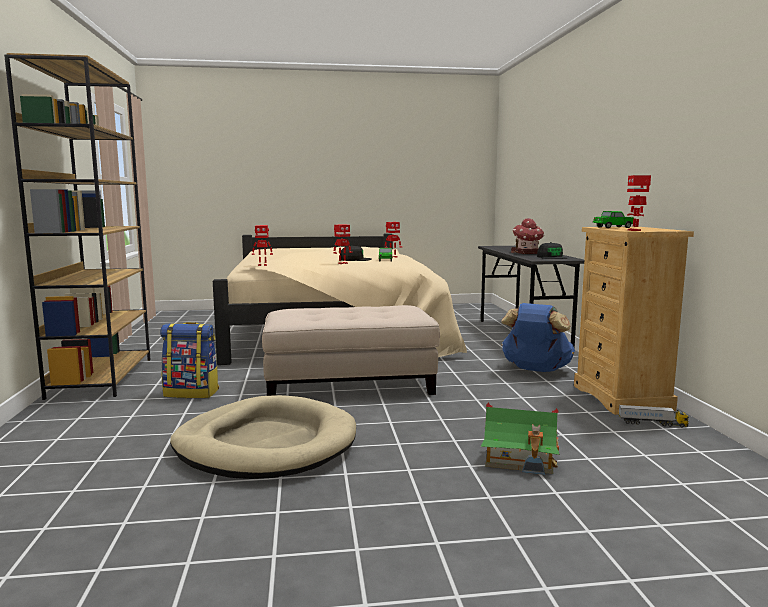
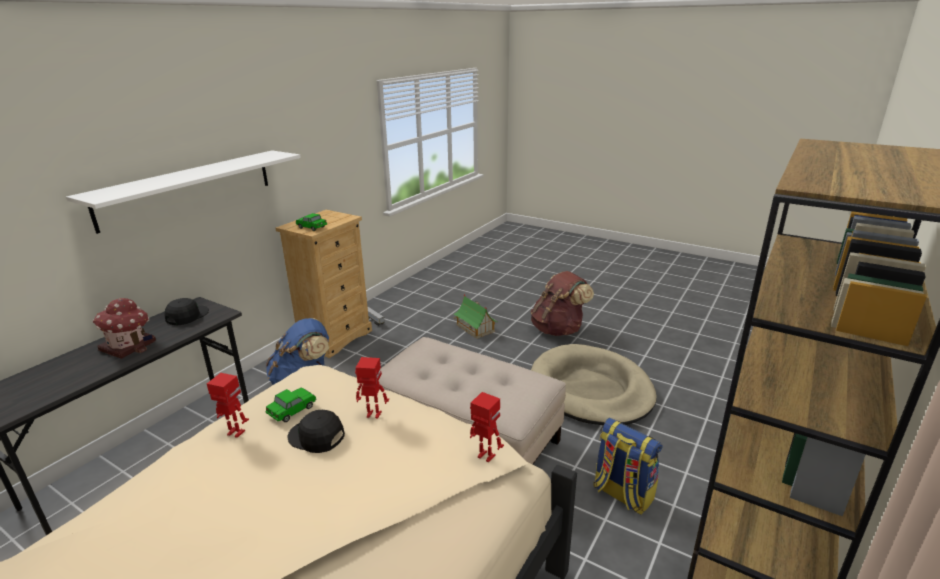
camera: 140 degrees left, 15 degrees up
toy robot [627,175,651,231] -> none
none -> white shelf [66,150,301,234]
none -> brown backpack [531,271,594,336]

